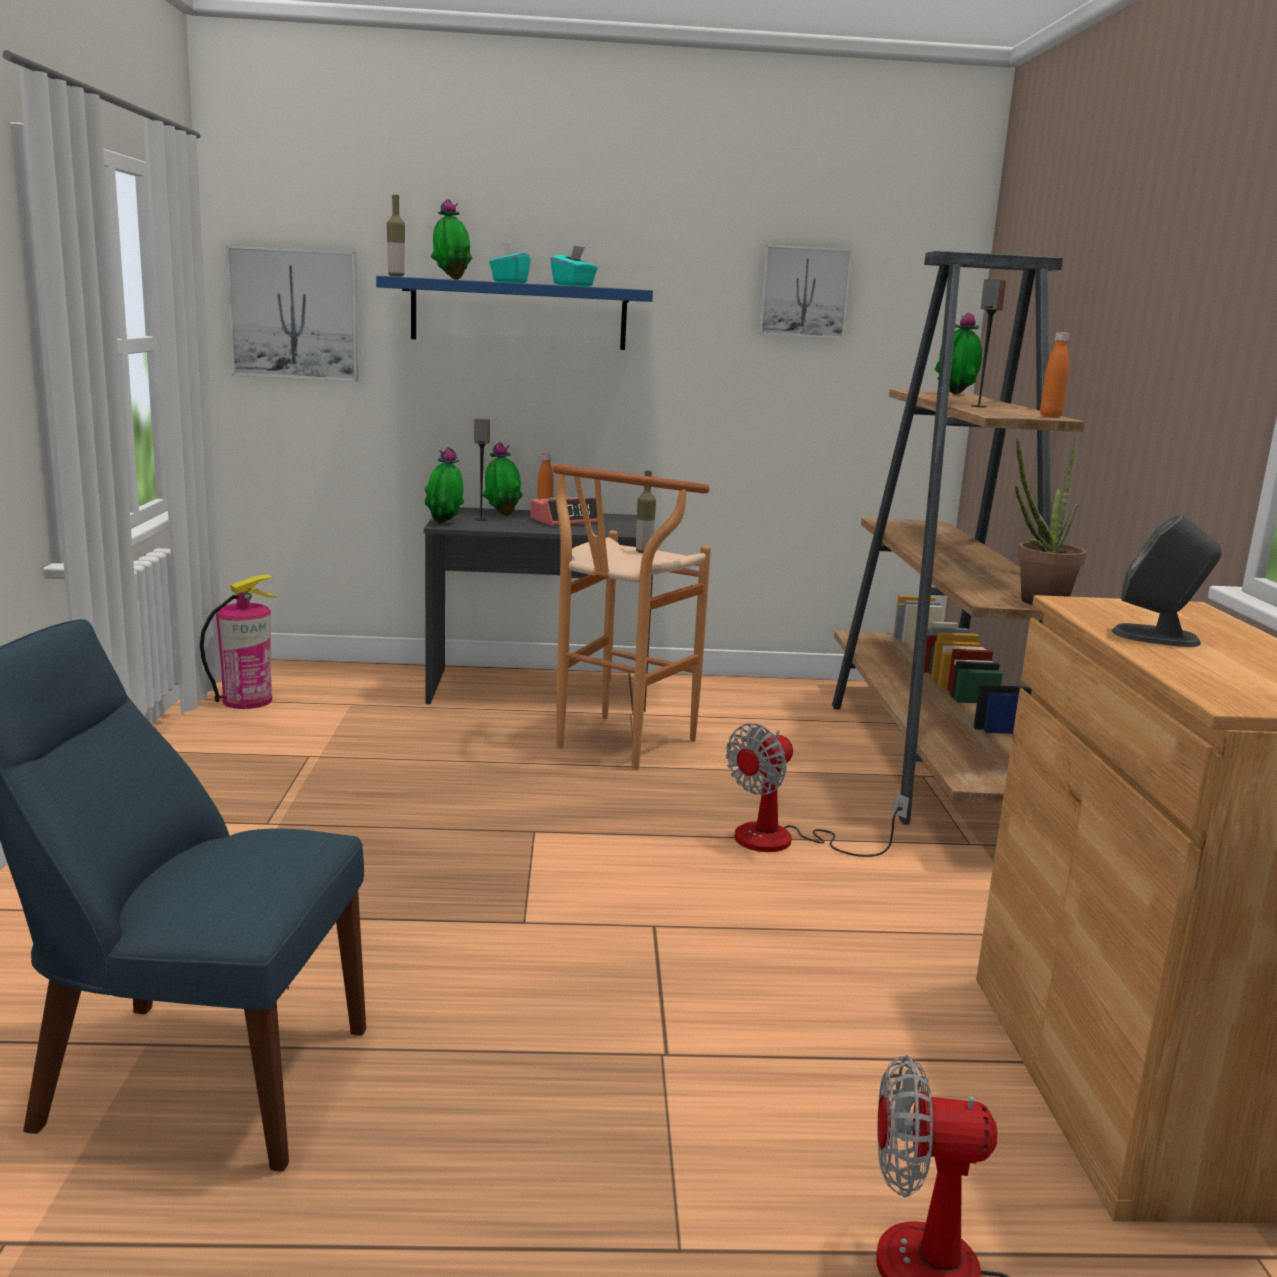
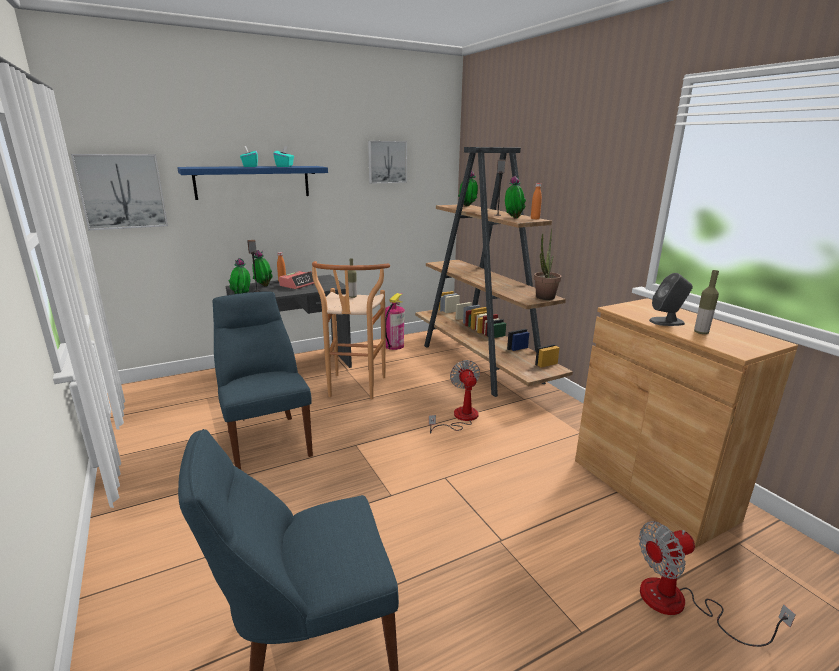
camera: 25 degrees left, 5 degrees up
fire extinguisher [200,574,278,709] -> fire extinguisher moved to [385,293,405,350]
bottle [387,195,405,277] -> bottle moved to [694,270,719,334]
potted plant [431,199,472,280] -> potted plant moved to [505,176,526,219]
fan [726,723,909,857] -> fan turned 150 degrees clockwise [429,360,480,434]
none -> blue chair [213,292,313,470]

